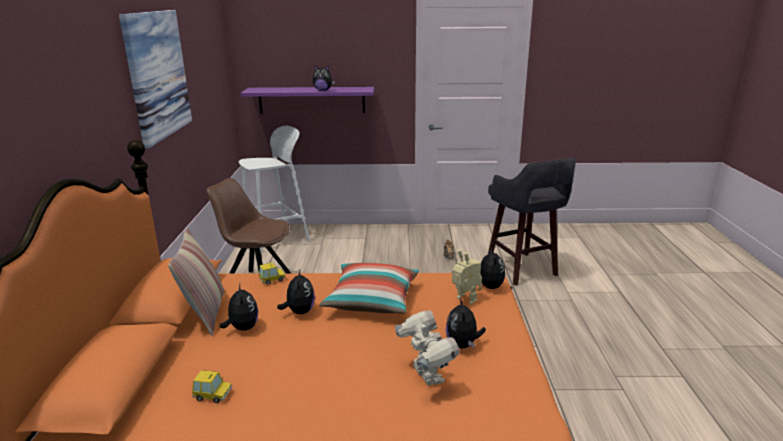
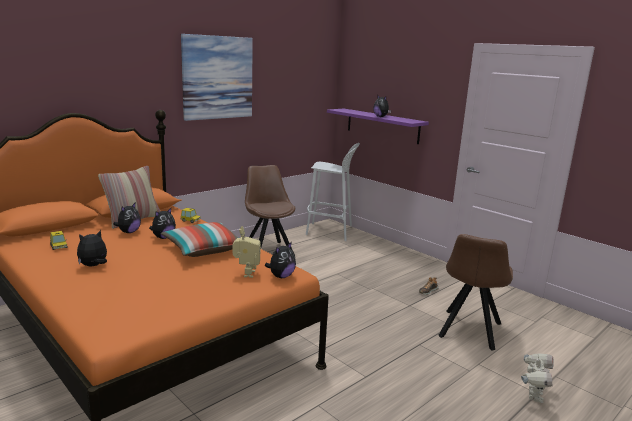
camera: 45 degrees right, 5 degrees down
toy robot [395,310,460,386] -> toy robot moved to [521,353,554,403]
plush toy [445,297,486,349] -> plush toy moved to [77,230,107,266]
grey stool [488,157,575,286] -> brown chair [438,234,513,351]

